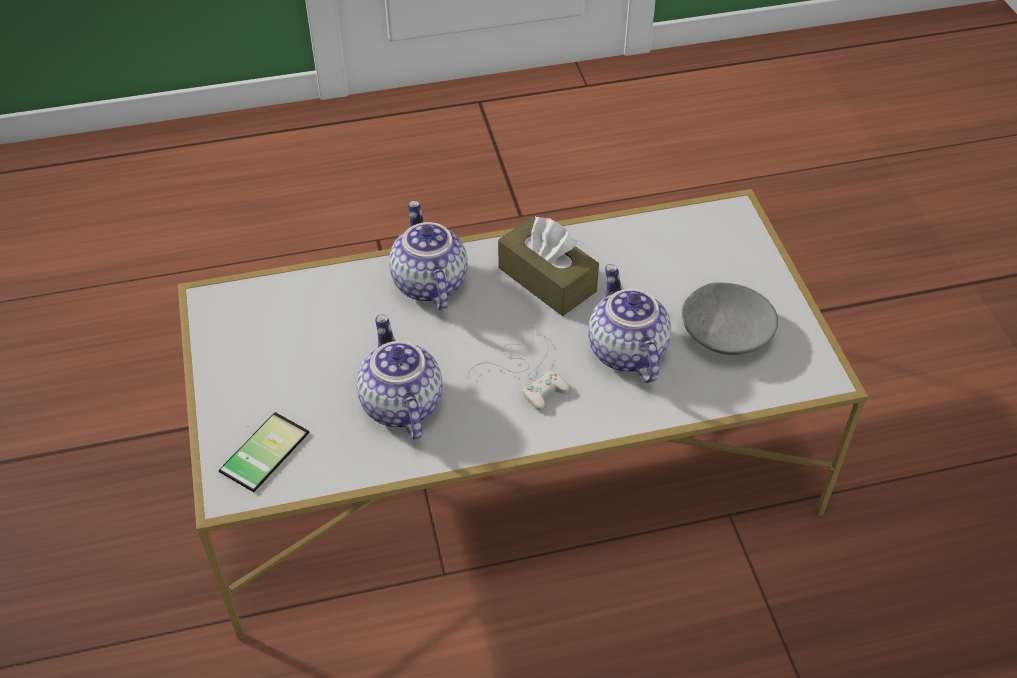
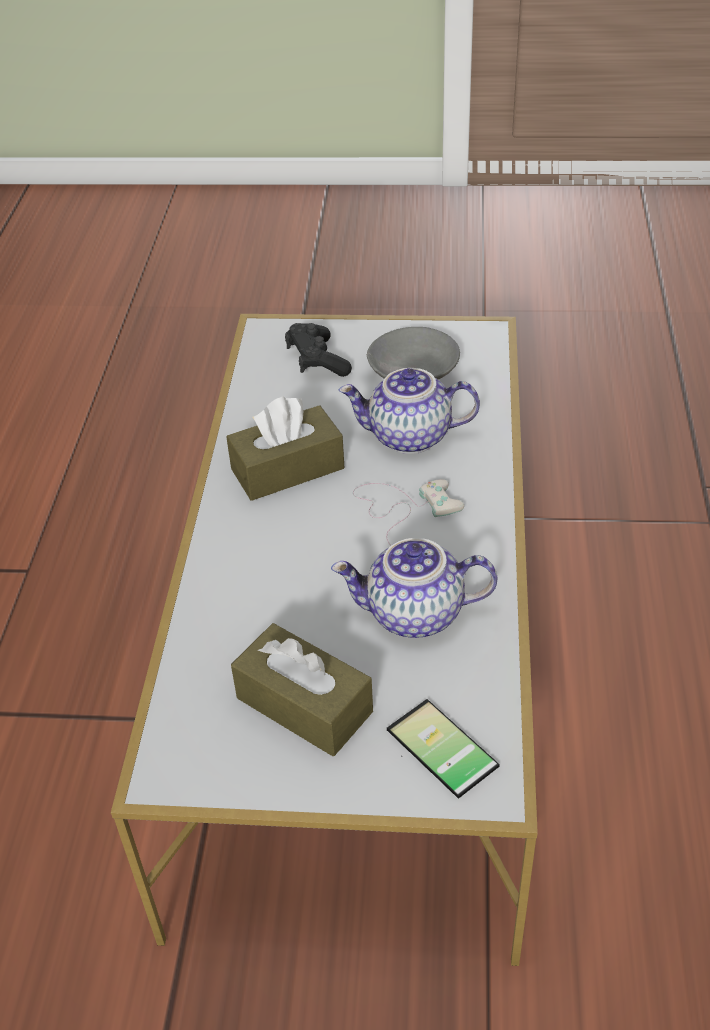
camera: 70 degrees left, 5 degrees down
teapot [389,201,468,310] -> none
none -> brown tissue box [231,623,373,756]
none -> black game controller [285,323,352,377]

